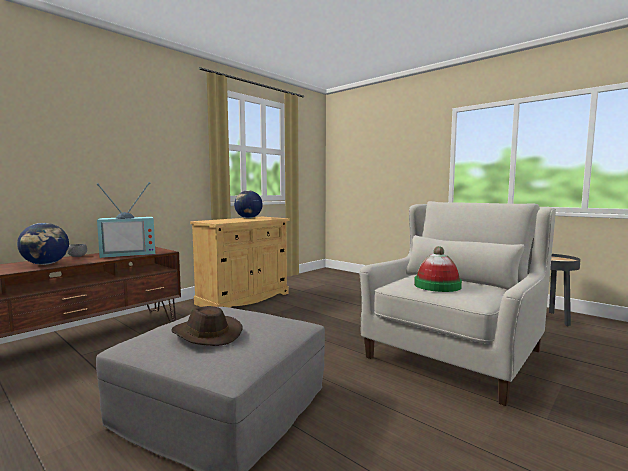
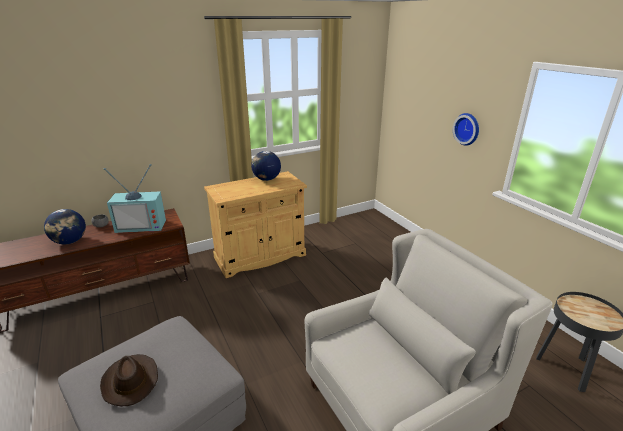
camera: 20 degrees right, 20 degrees up
hat [414,246,462,292] -> none
none -> wall clock [453,113,479,146]

